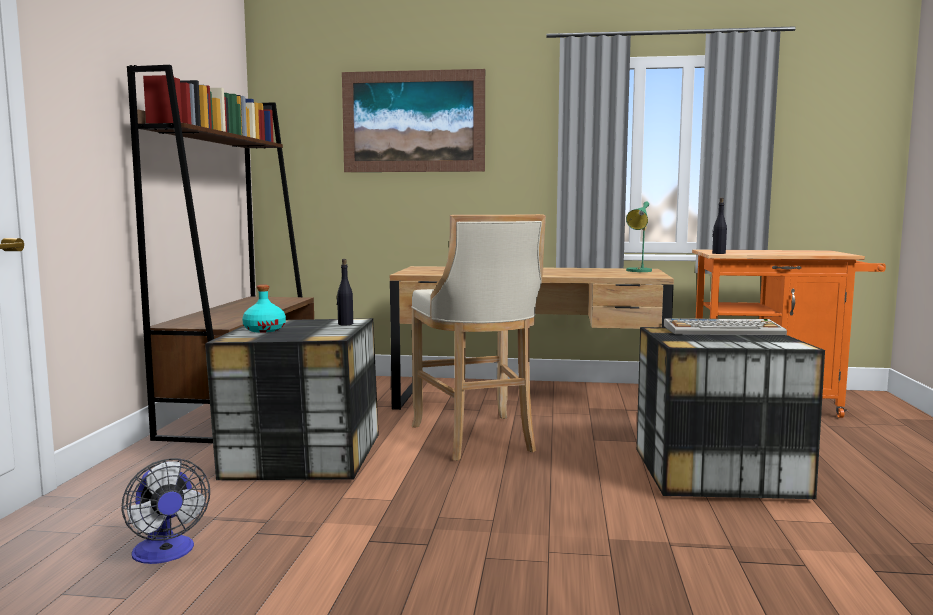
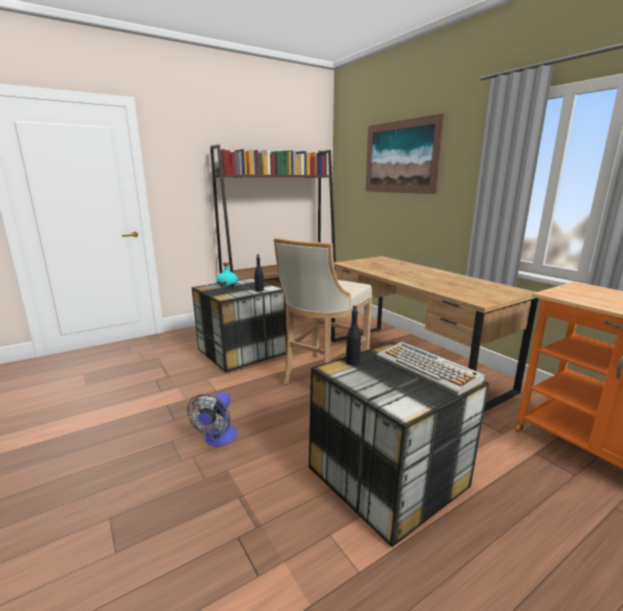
camera: 50 degrees right, 10 degrees up
fan [122,458,210,564] -> fan moved to [187,392,237,446]
green table lamp [626,201,652,272] -> none
black bottle [712,198,727,254] -> black bottle moved to [346,305,361,365]

